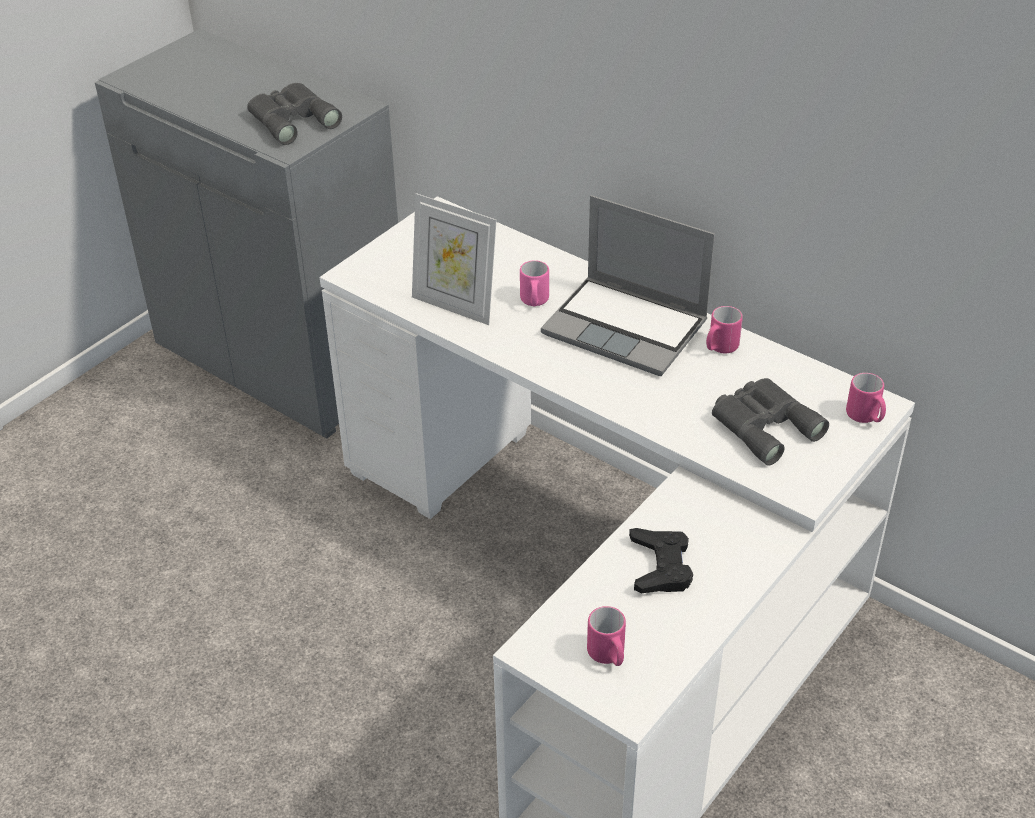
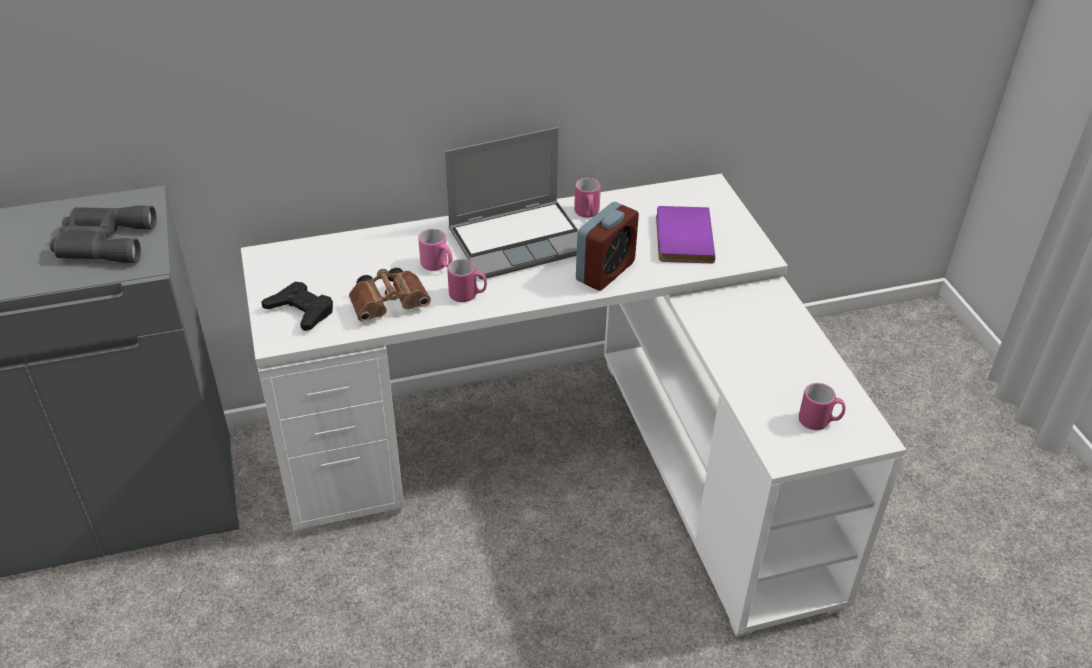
camera: 55 degrees left, 0 degrees up
picture frame [412,193,497,325] -> brown binoculars [349,268,431,322]
black game controller [629,528,693,593] -> black game controller moved to [261,282,333,331]
grey binoculars [712,378,829,466] -> purple book [656,206,715,263]
pink mug [846,373,886,423] -> pink mug moved to [447,259,487,302]
none -> alarm clock [576,202,639,291]

